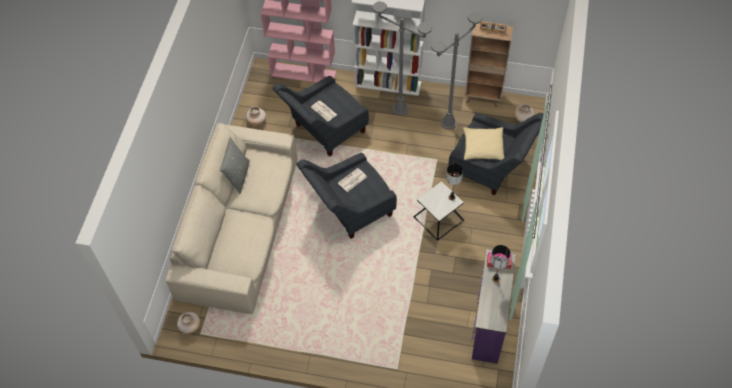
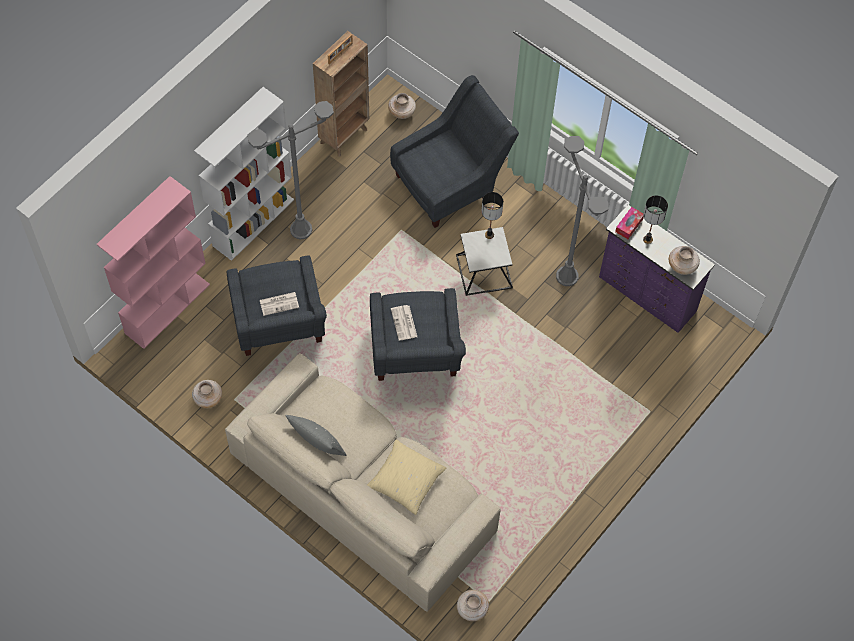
camera: 65 degrees left, 5 degrees up
grey floor lamp [431,12,483,130] -> grey floor lamp moved to [556,136,608,286]
beige pillow [463,127,505,160] -> beige pillow moved to [367,440,446,515]
none -> beige vase [669,246,700,275]

